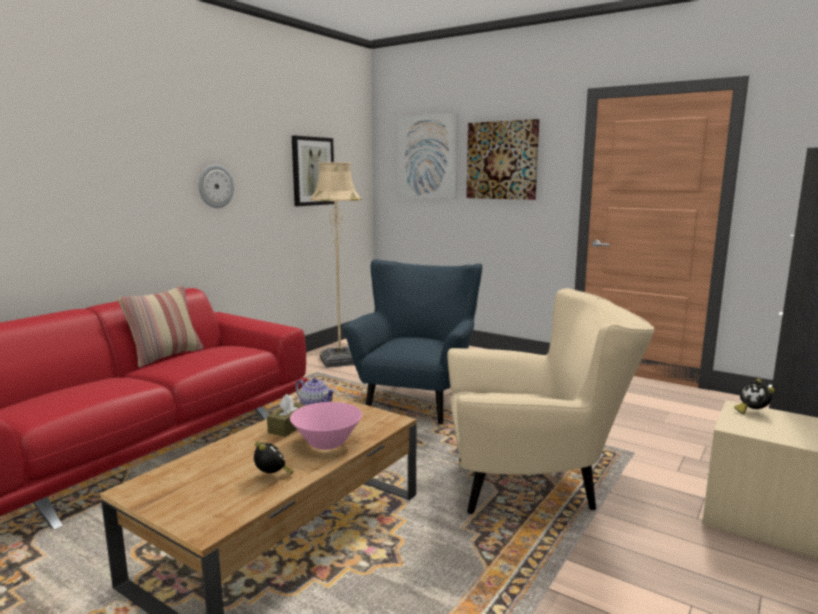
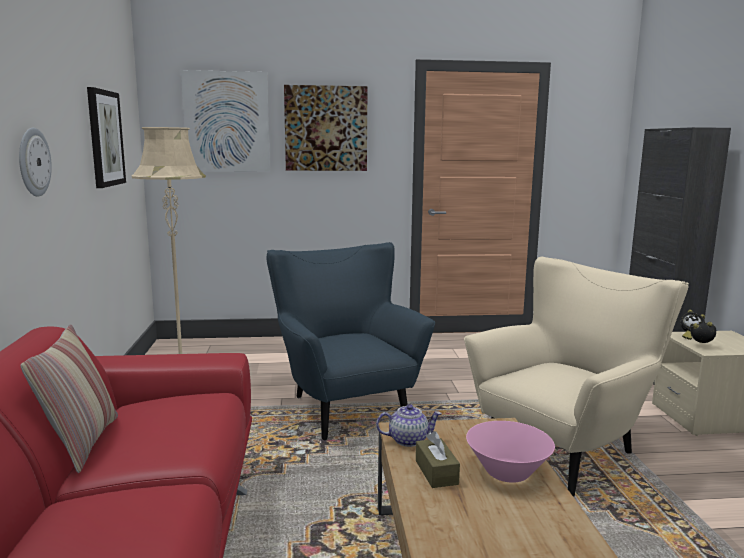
camera: 40 degrees left, 0 degrees up
alarm clock [254,441,294,475] -> alarm clock moved to [691,322,716,343]

